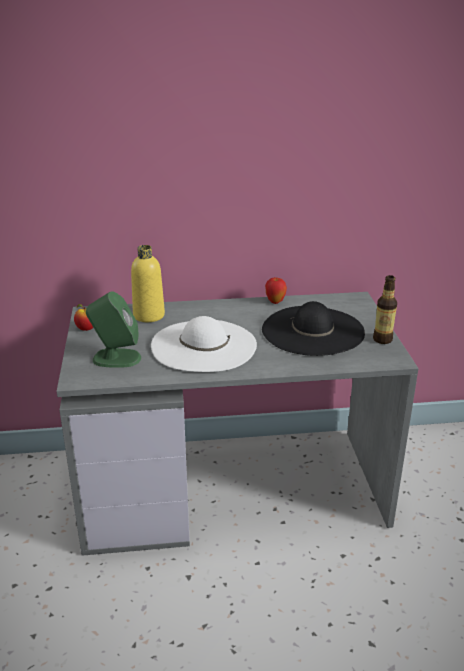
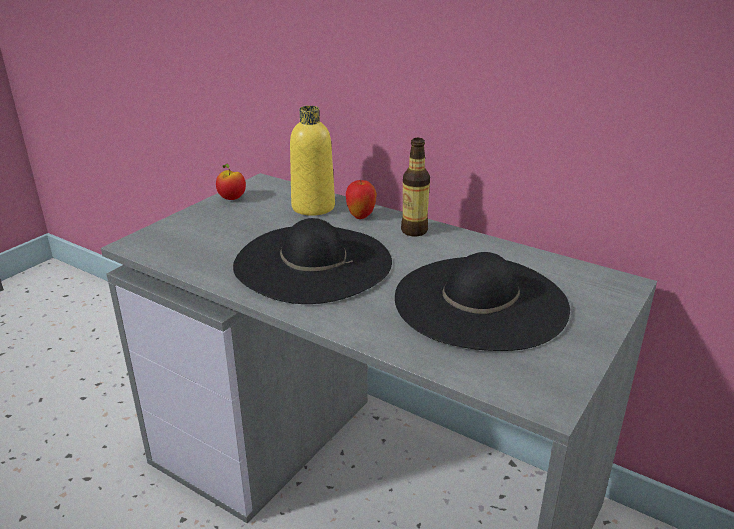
camera: 40 degrees right, 0 degrees up
green speaker [86,291,141,368] -> none
white hat [151,316,257,372] -> black hat [233,218,392,304]
apple [265,277,287,304] -> apple moved to [346,180,377,219]
bottle [373,275,397,344] -> bottle moved to [401,138,430,236]

